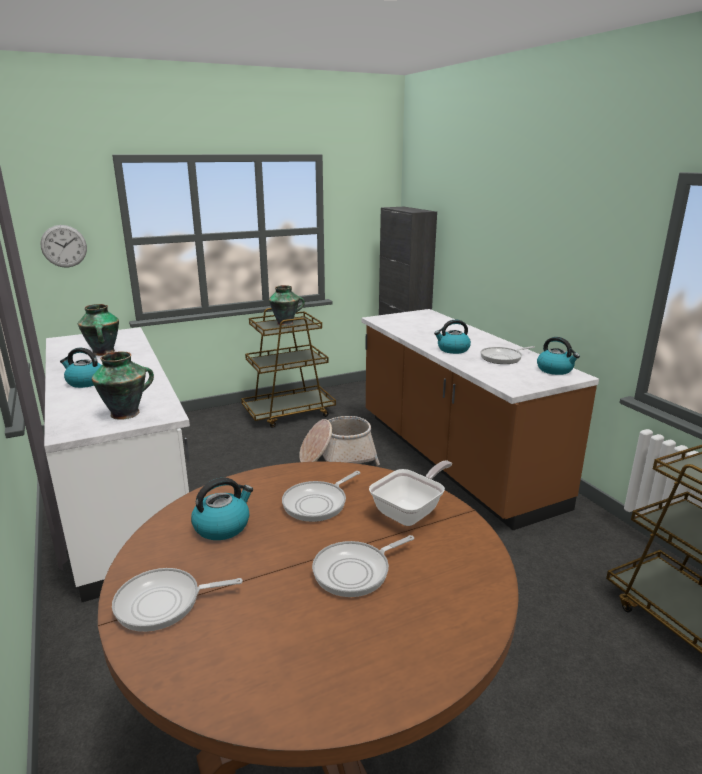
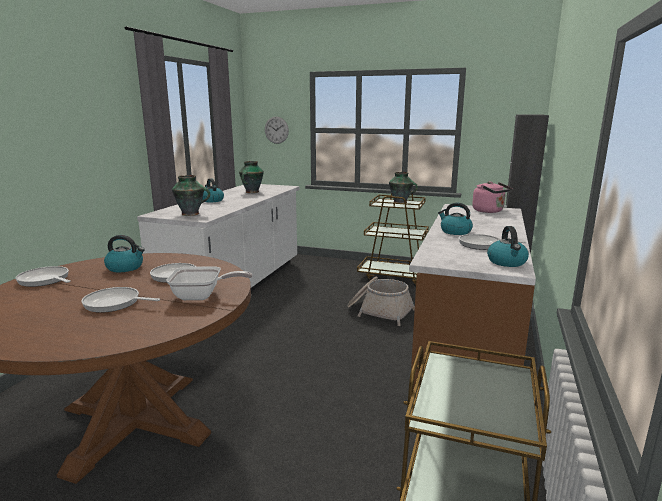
camera: 45 degrees right, 5 degrees down
none -> pink kettle [472,181,513,213]

